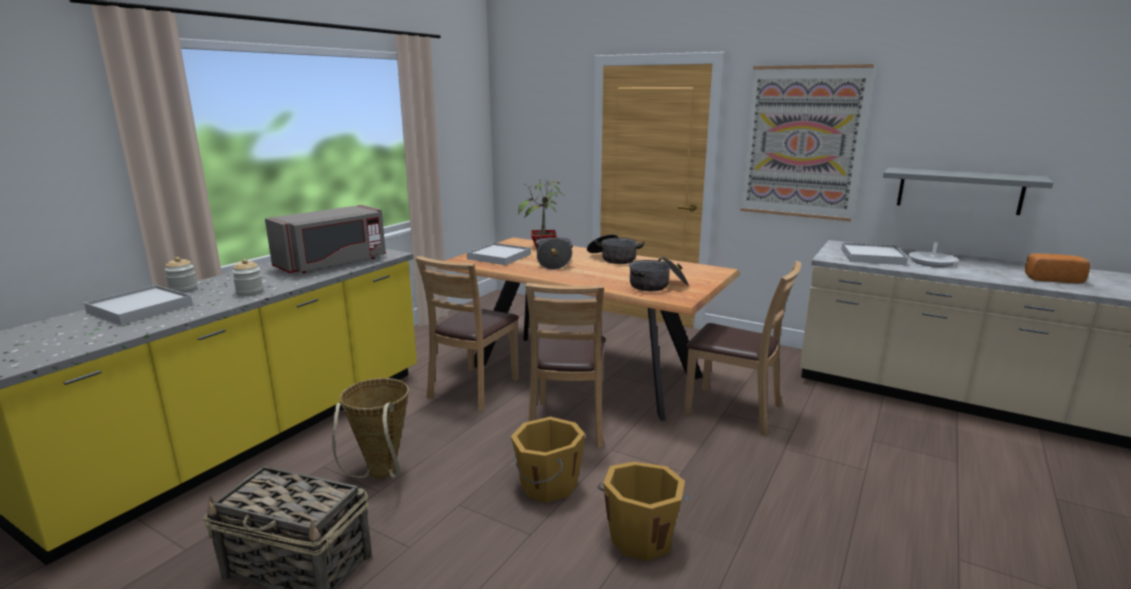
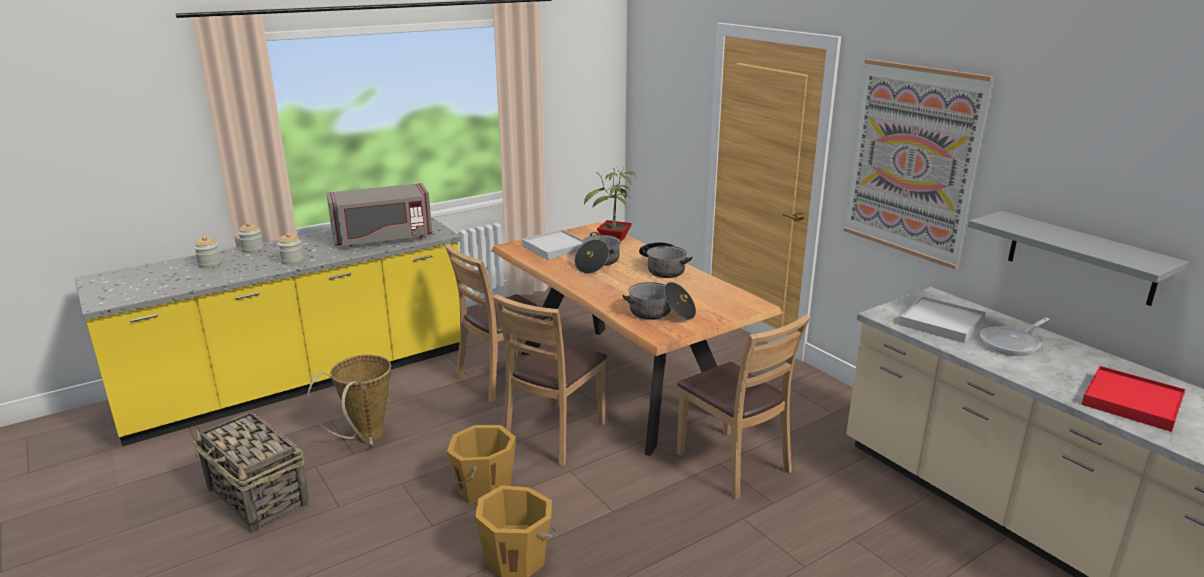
camera: 25 degrees right, 5 degrees up
white tray [84,285,193,325] -> jar [194,236,221,268]
bread [1025,253,1090,284] -> red tray [1081,366,1186,432]

